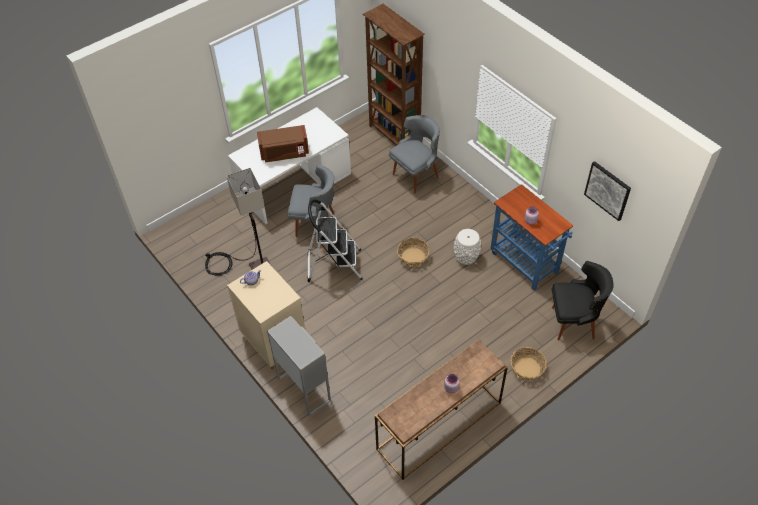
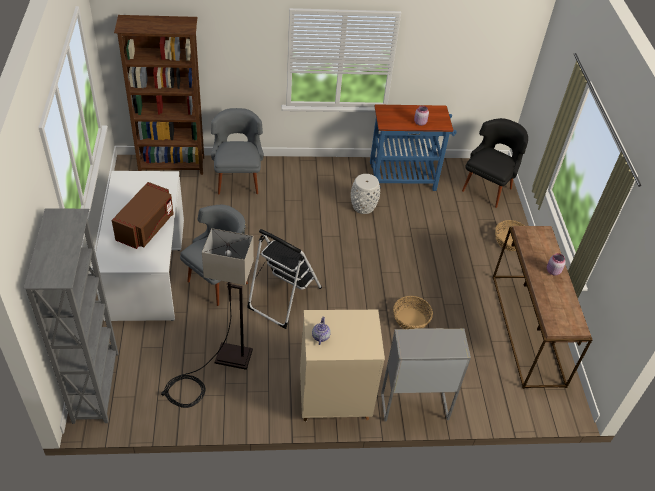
camera: 60 degrees left, 5 degrees down
basket [397,238,430,267] -> basket moved to [393,296,433,329]
picture [584,161,631,221] -> none
none -> grey bookcase [23,209,118,424]

